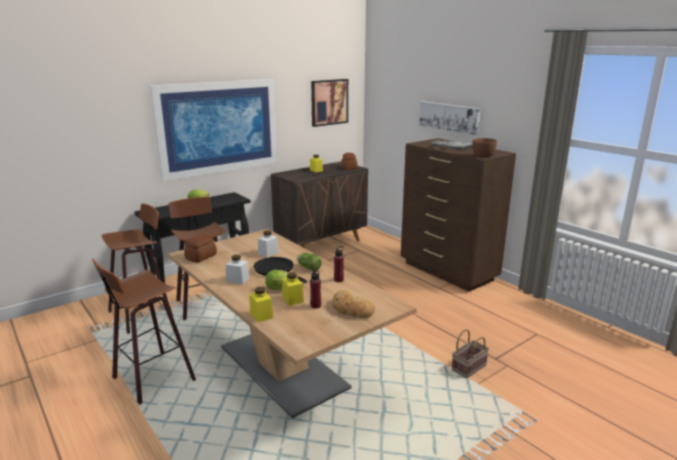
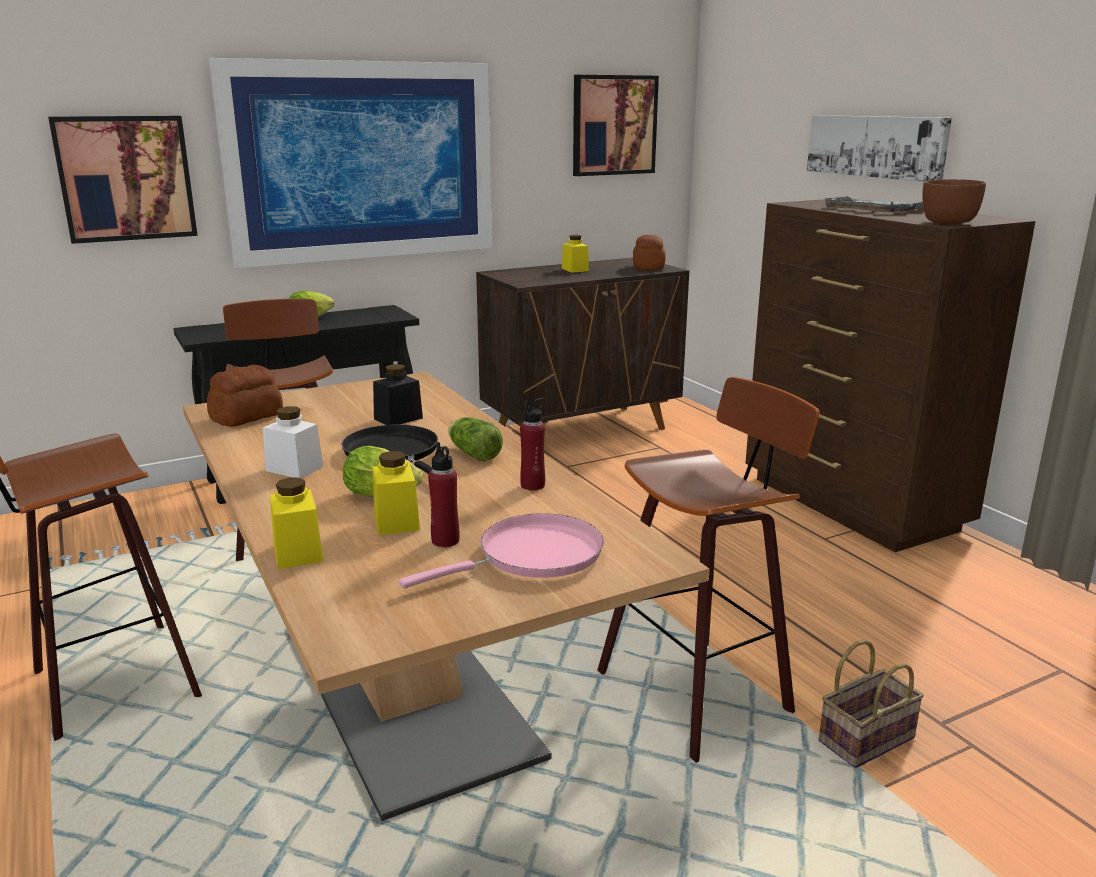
camera: 10 degrees right, 0 degrees up
stool [102,203,173,334] -> stool moved to [598,377,820,763]
white jar [258,230,279,258] -> black jar [373,364,423,425]
bread [332,290,375,318] -> pink frying pan [399,513,604,588]
none -> picture [48,116,198,244]

